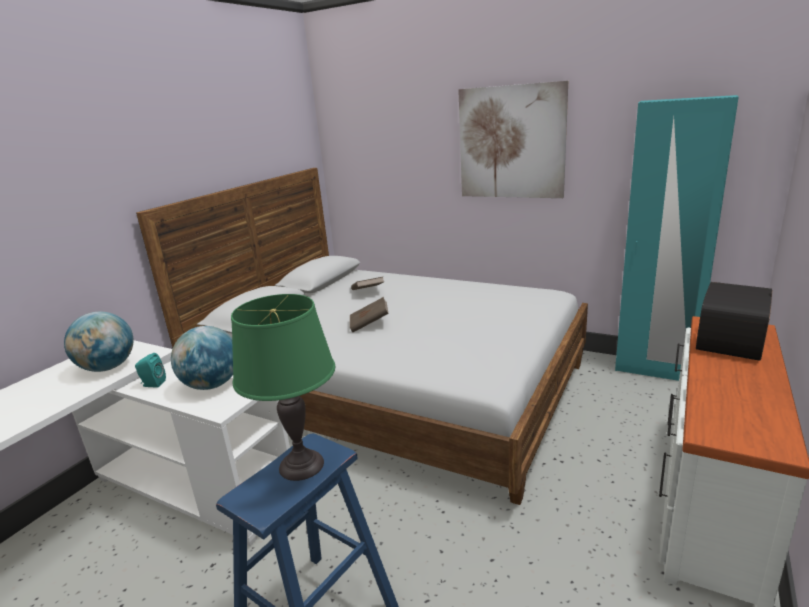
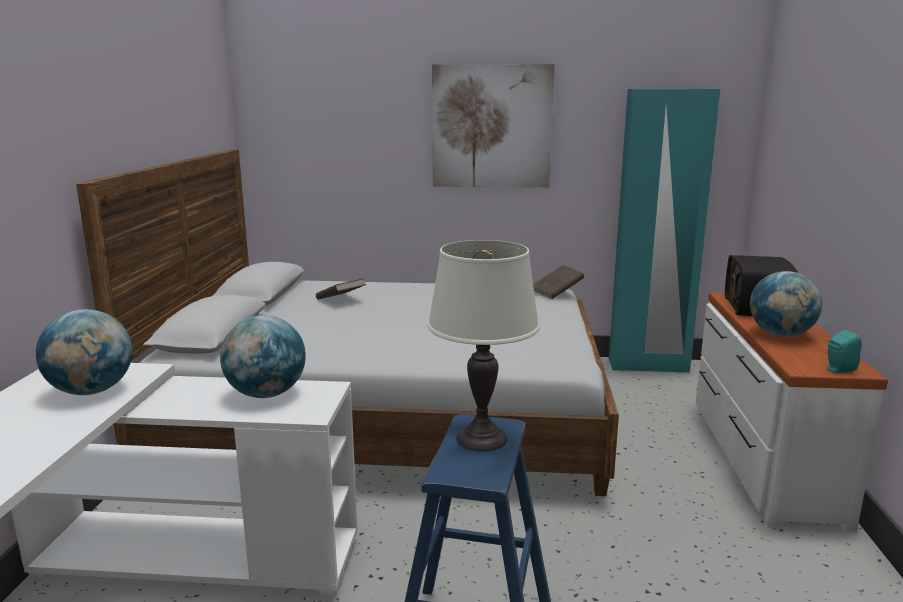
camera: 25 degrees left, 5 degrees down
turquoise speaker [135,353,166,388] -> turquoise speaker moved to [827,330,862,373]
green table lamp [231,294,335,481] -> white table lamp [427,240,540,451]
brown book [350,297,389,332] -> brown book moved to [533,265,584,299]
none -> globe [750,271,822,337]

